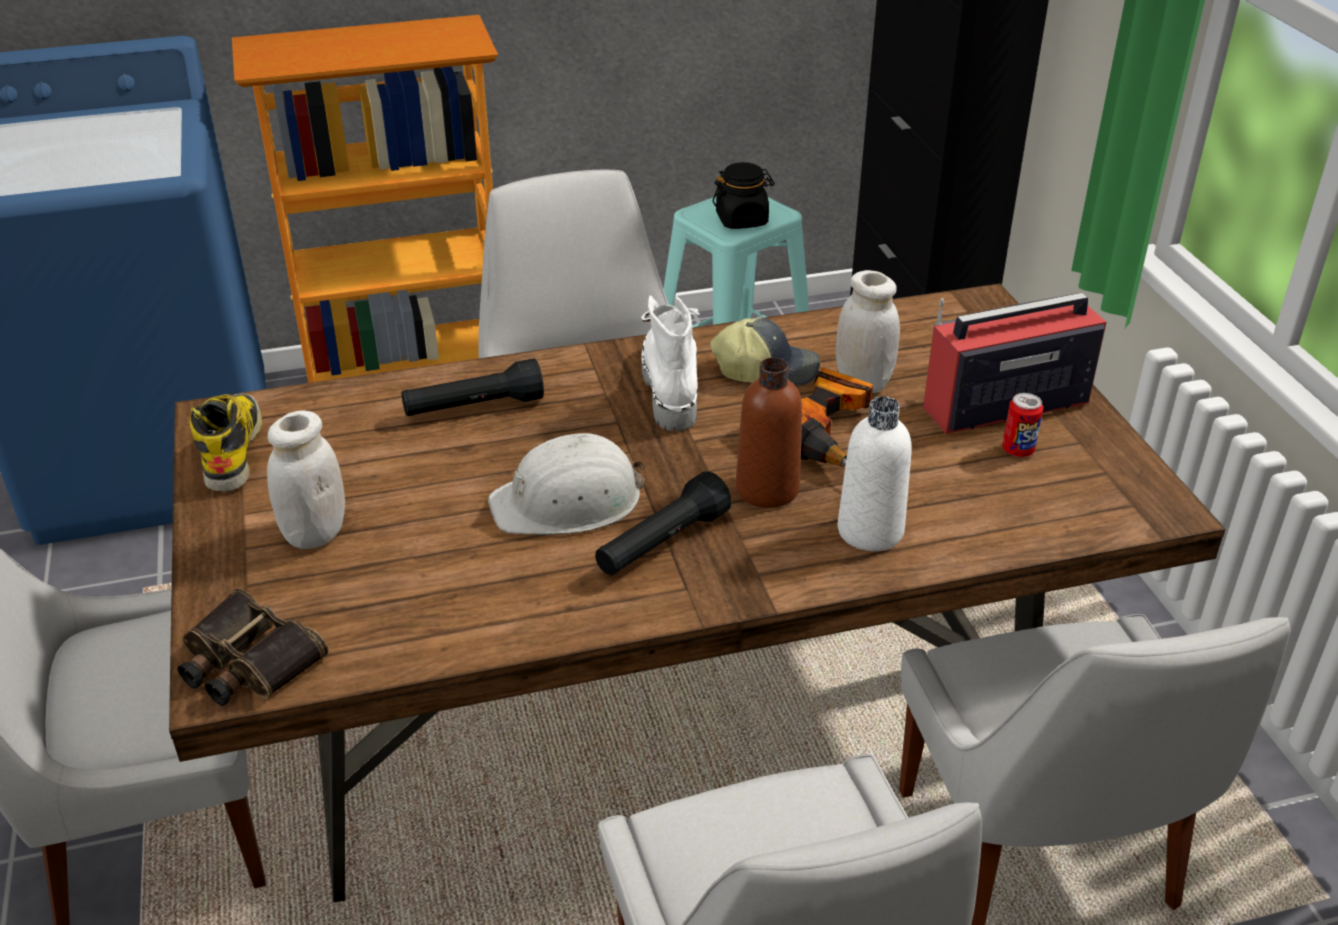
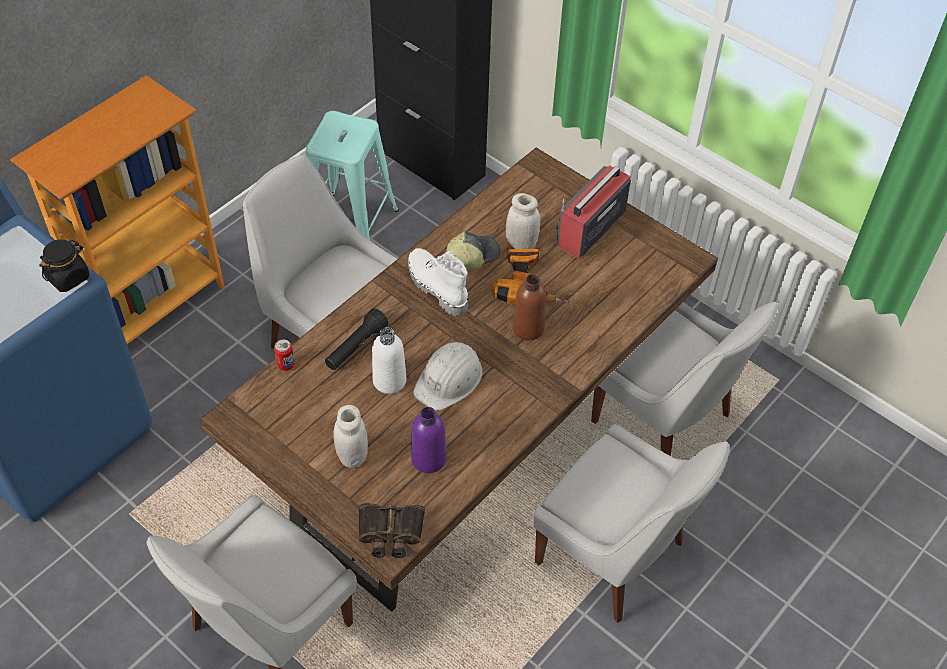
camera: 35 degrees left, 15 degrees up
boot [189,393,262,492] -> none
black flashlight [595,471,732,575] -> none
black jar [712,162,775,229] -> black jar moved to [39,240,90,292]
white bottle [838,396,912,551] -> white bottle moved to [372,327,406,394]
can [1002,393,1043,457] -> can moved to [274,339,295,371]
none -> purple bottle [411,407,446,473]

